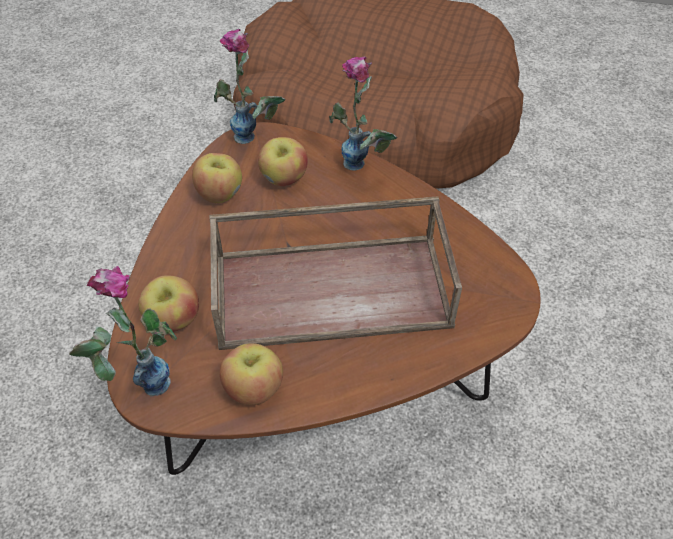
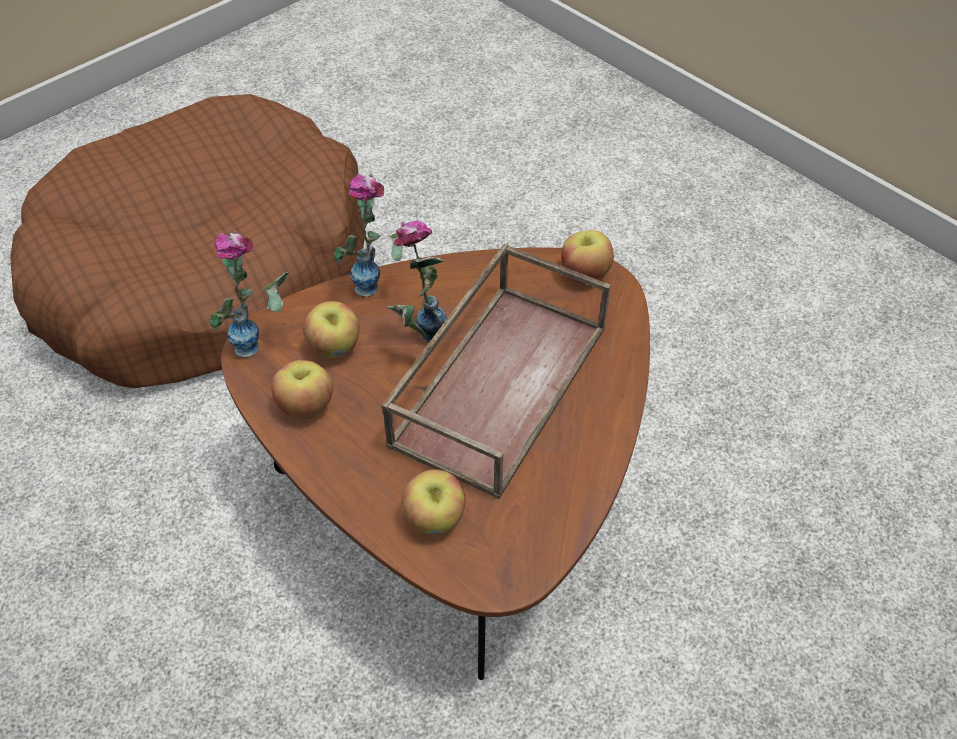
camera: 55 degrees left, 0 degrees up
vase [69,266,177,397] -> vase moved to [387,220,447,343]
apple [220,344,283,405] -> apple moved to [561,230,614,284]

